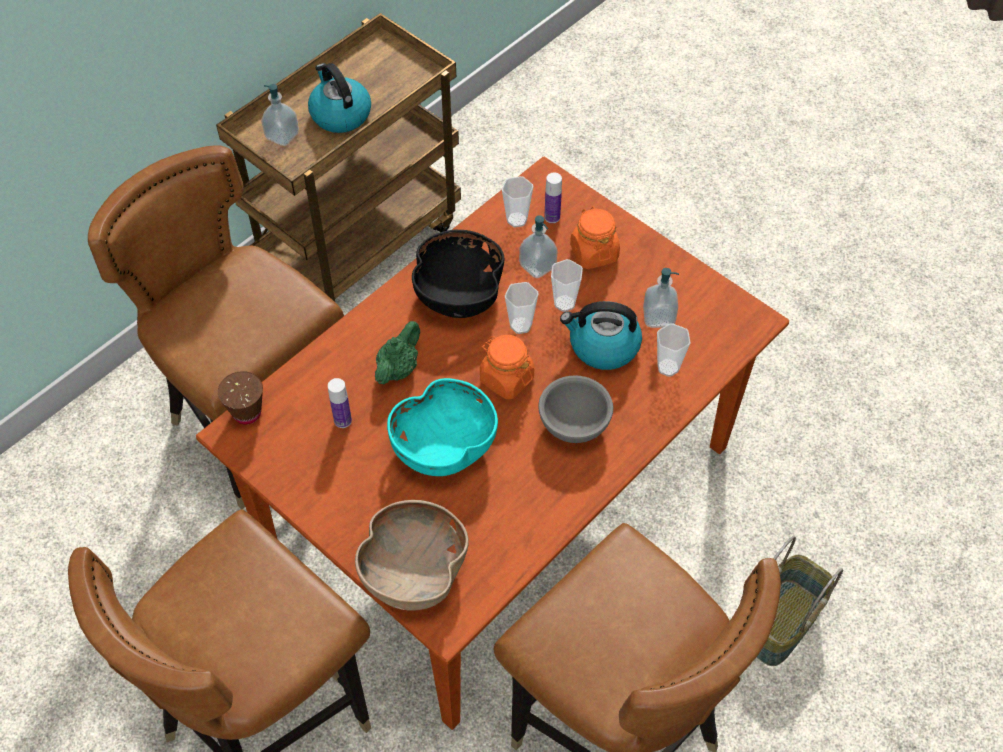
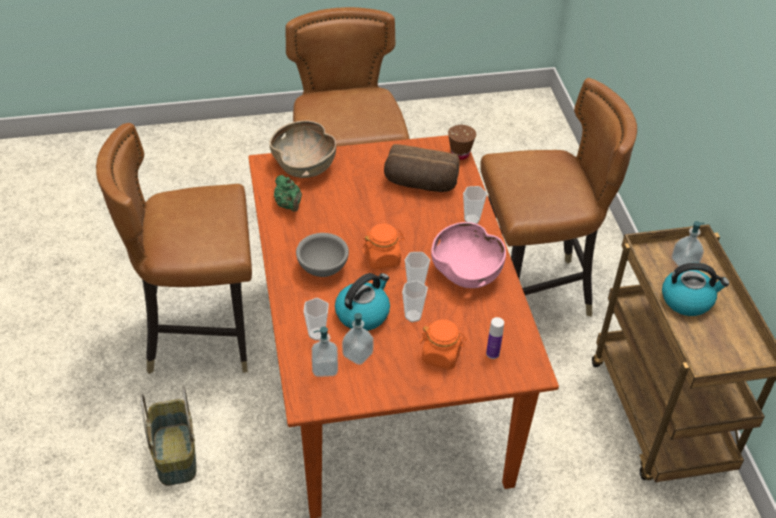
camera: 125 degrees right, 10 degrees down
bottle [328,378,352,428] -> bread [384,144,460,192]
green teapot [375,321,420,384] -> green teapot moved to [274,175,302,212]
turquoise bowl [387,378,498,476] -> none
black bowl [412,230,504,318] -> pink bowl [431,222,506,288]
cup [502,176,534,228] -> cup moved to [463,186,487,224]
soap dispenser [519,215,558,278] -> soap dispenser moved to [312,327,338,377]

